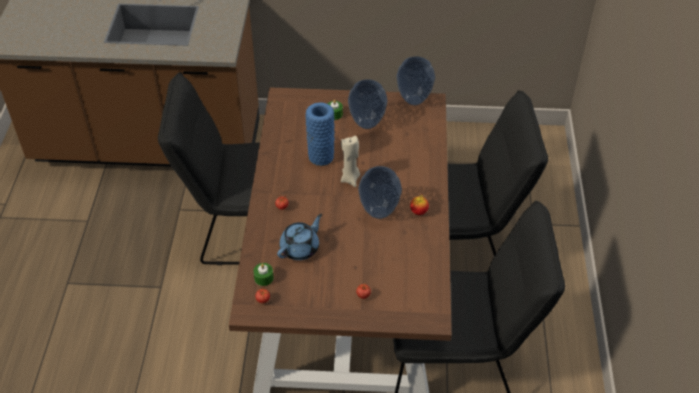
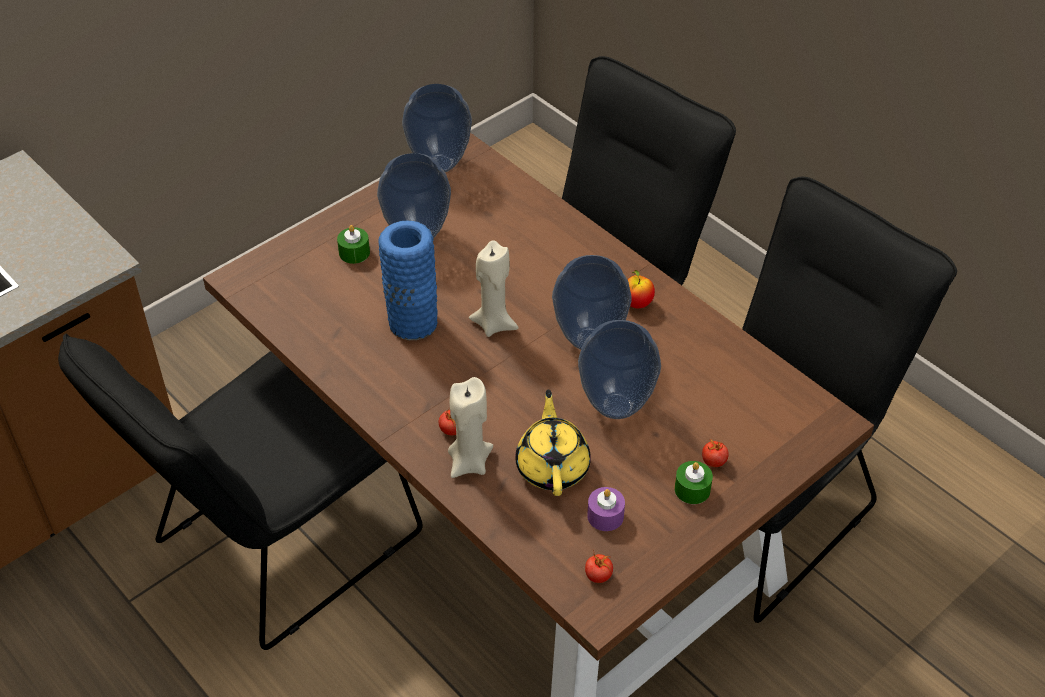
camera: 45 degrees left, 0 degrees up
green candle [253,263,274,286] -> green candle moved to [674,461,713,504]
blue teapot [277,214,322,260] -> yellow teapot [515,390,591,496]
none -> beige candle [448,377,493,478]
none -> vase [578,320,661,419]
none -> purple candle [587,487,625,531]

